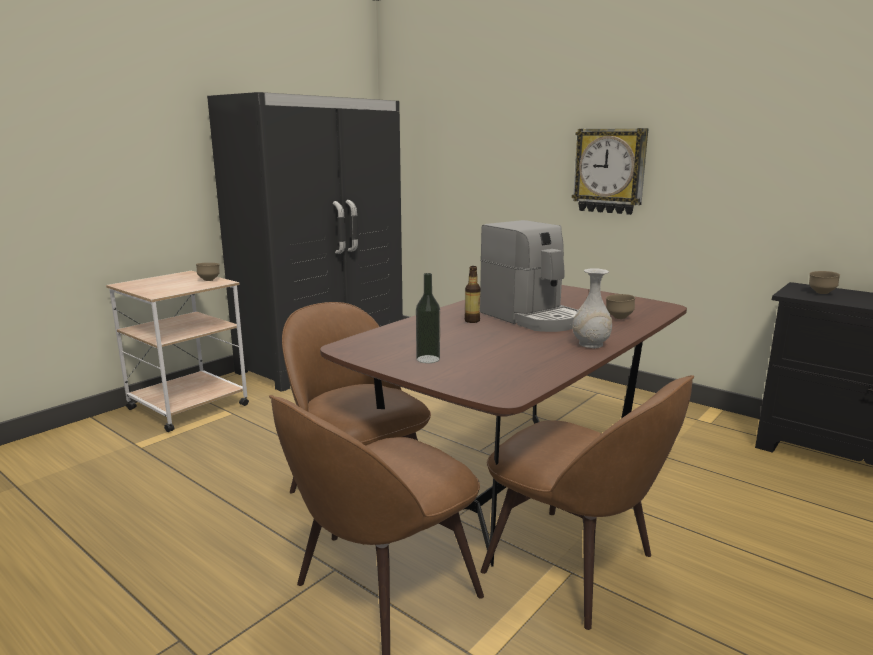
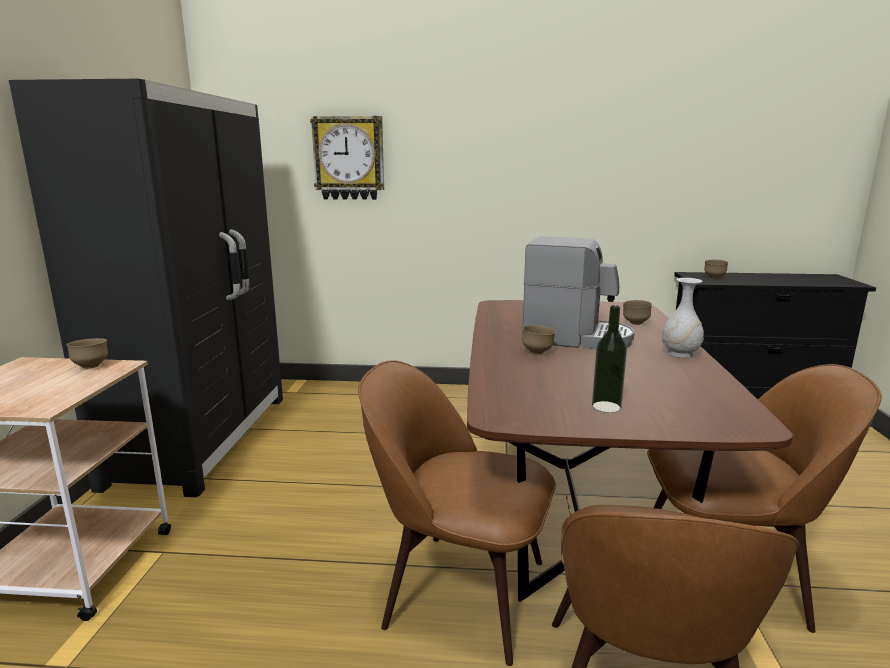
camera: 35 degrees left, 0 degrees up
bottle [465,266,480,323] -> brown bowl [522,325,556,354]
wall clock [572,128,648,215] -> wall clock moved to [310,116,384,200]

